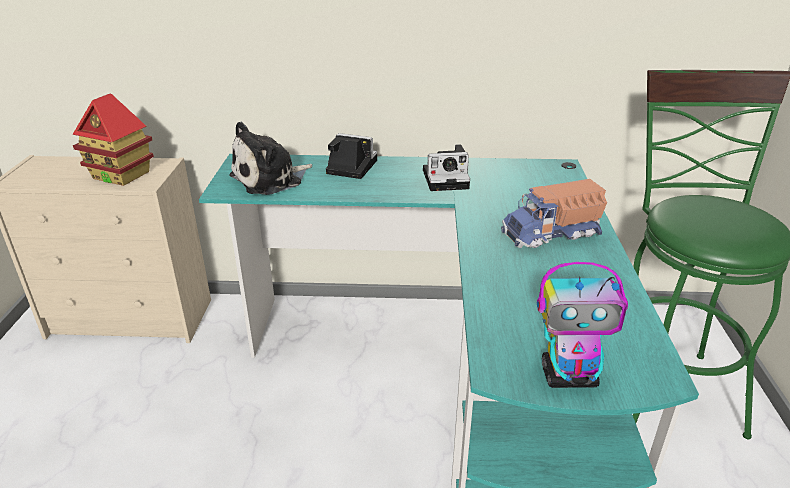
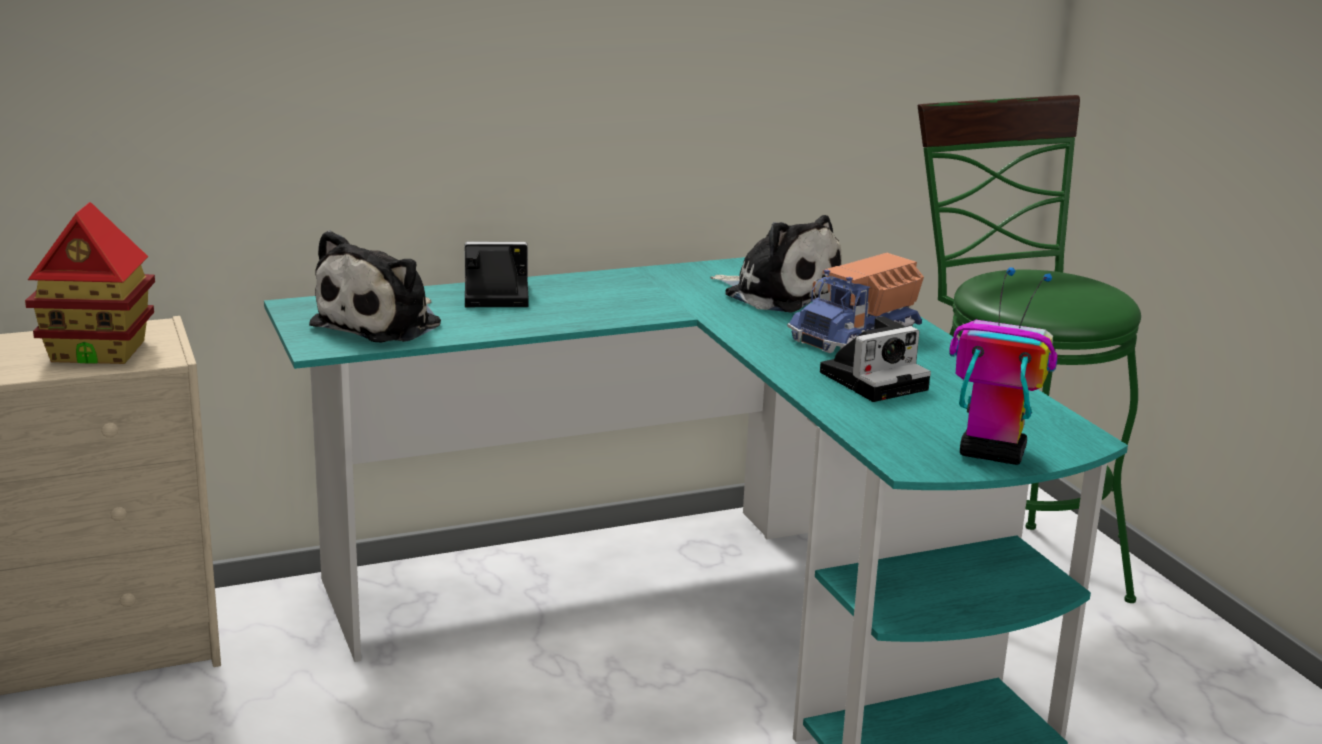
camera: 25 degrees left, 10 degrees down
camera [423,144,470,191] -> camera moved to [820,316,931,402]
toy robot [537,262,628,388] -> toy robot turned 135 degrees counterclockwise [949,267,1058,465]
none -> plush toy [710,215,842,313]

